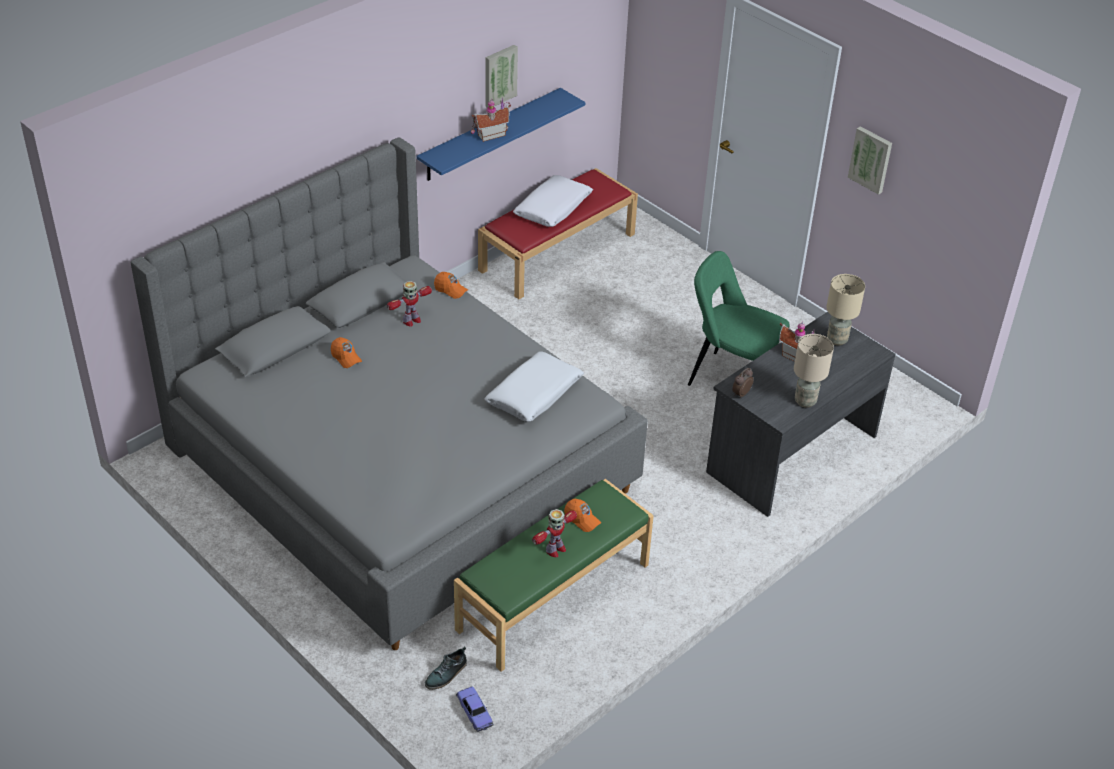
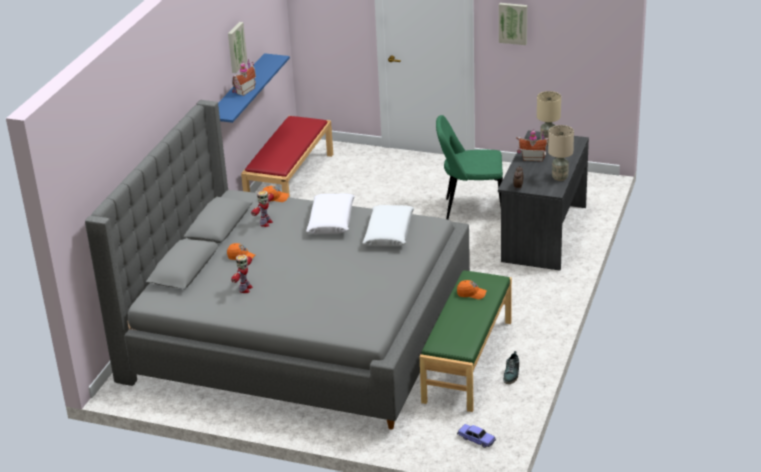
camera: 25 degrees left, 10 degrees down
shoe [425,647,467,690] -> shoe moved to [503,351,519,384]
white pillow [513,175,593,227] -> white pillow moved to [306,193,355,234]
toy robot [532,509,577,557] -> toy robot moved to [231,255,253,293]

